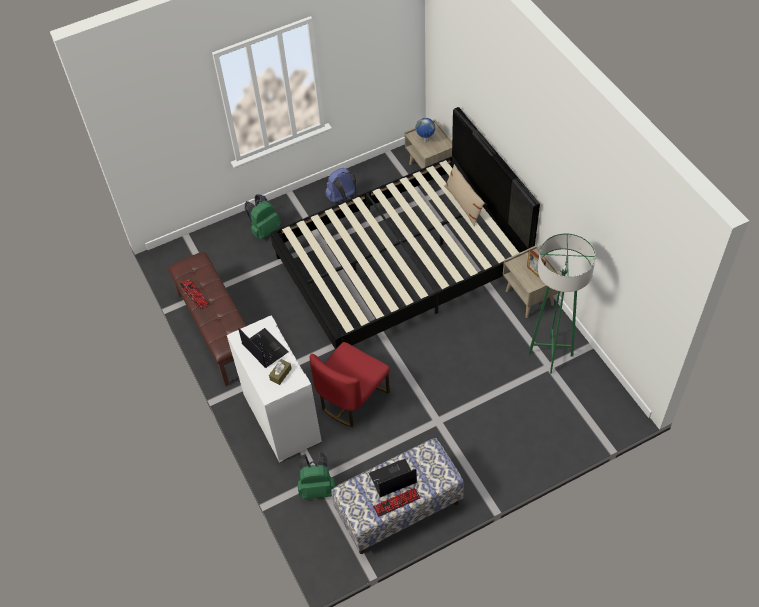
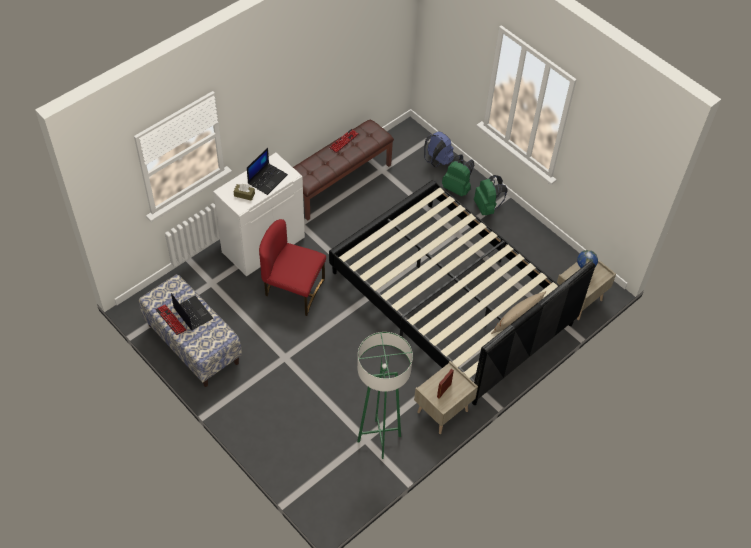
camera: 70 degrees right, 0 degrees up
green backpack [298,452,335,500] -> green backpack moved to [474,175,507,216]
blue backpack [326,168,356,203] -> blue backpack moved to [424,131,454,167]

